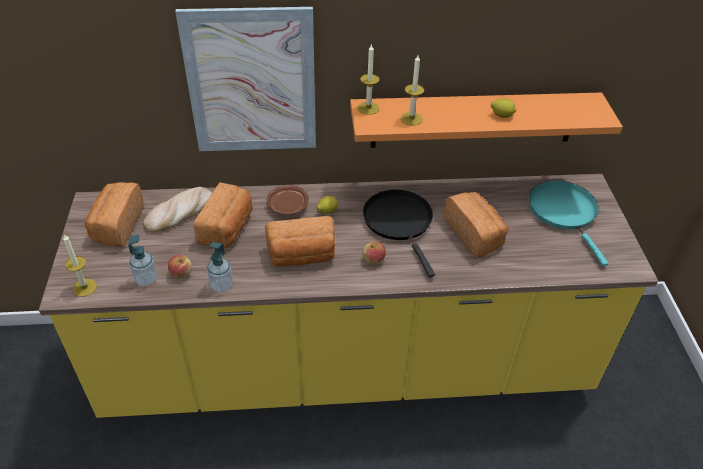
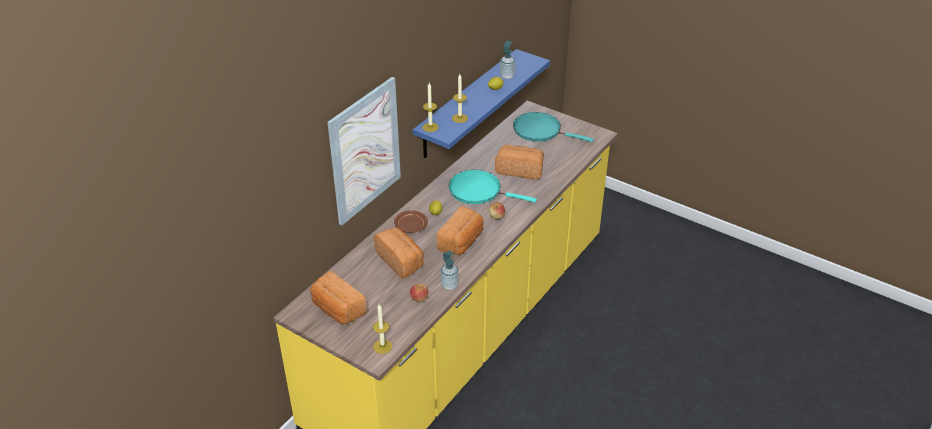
camera: 50 degrees left, 5 degrees down
soap dispenser [128,234,157,286] -> soap dispenser moved to [500,41,516,79]
bread [143,187,212,233] -> none
orange shelf [350,92,623,148] -> blue shelf [413,49,550,158]
black frying pan [363,189,435,277] -> turquoise frying pan [449,170,537,204]

